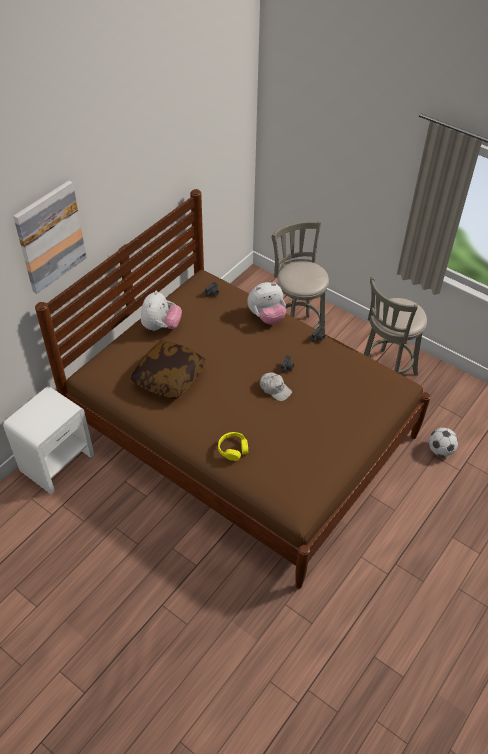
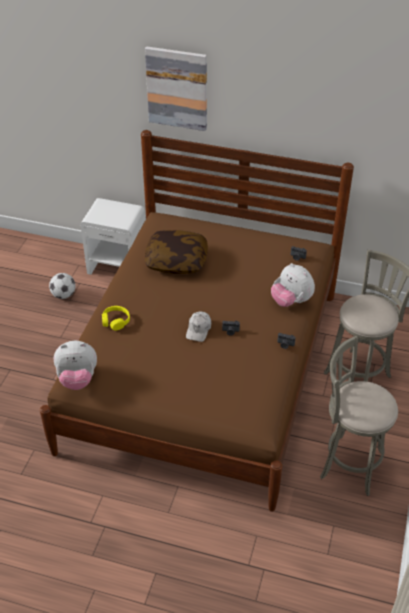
camera: 70 degrees right, 5 degrees down
plush toy [141,291,182,331] -> plush toy moved to [54,341,97,390]
football [429,428,458,457] -> football moved to [49,273,75,299]

